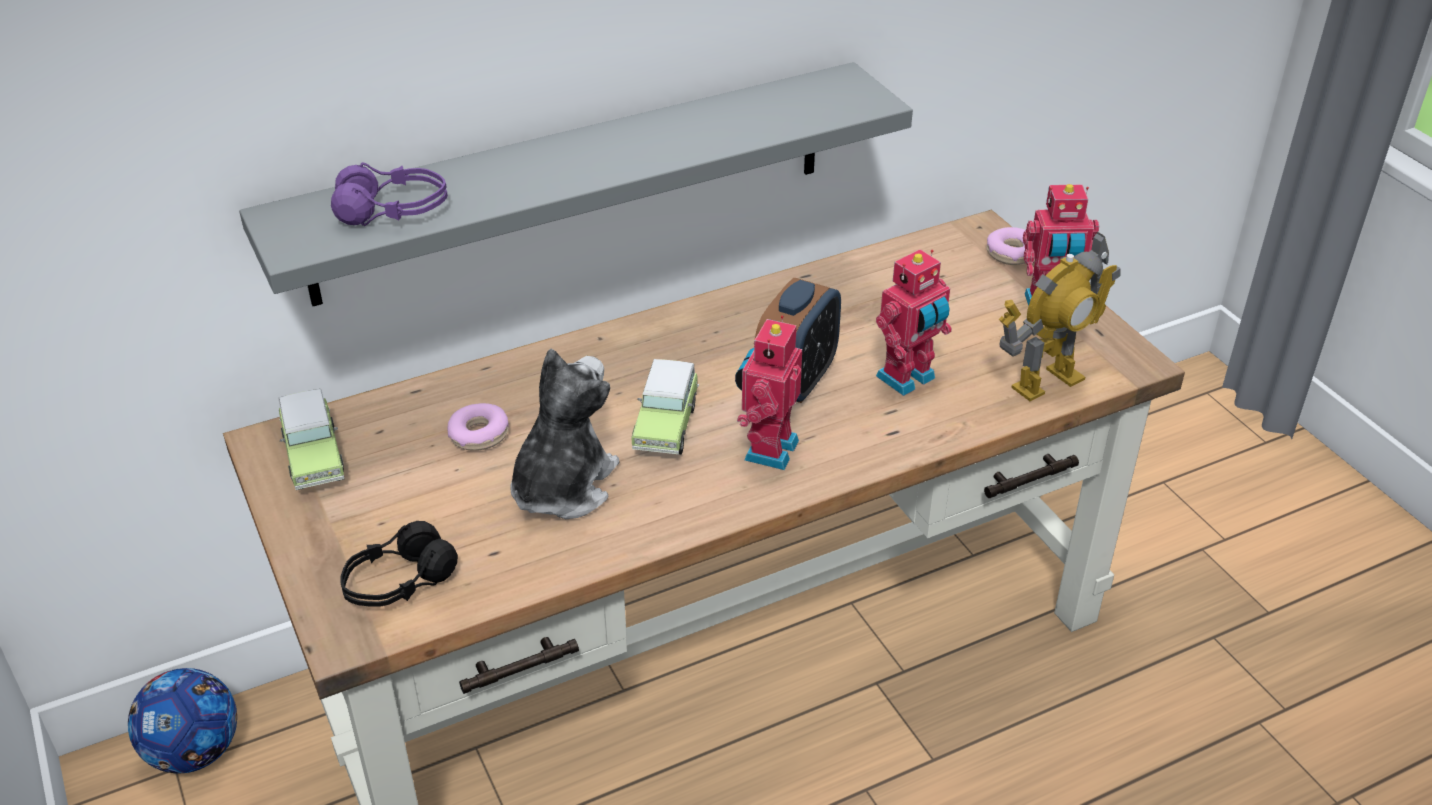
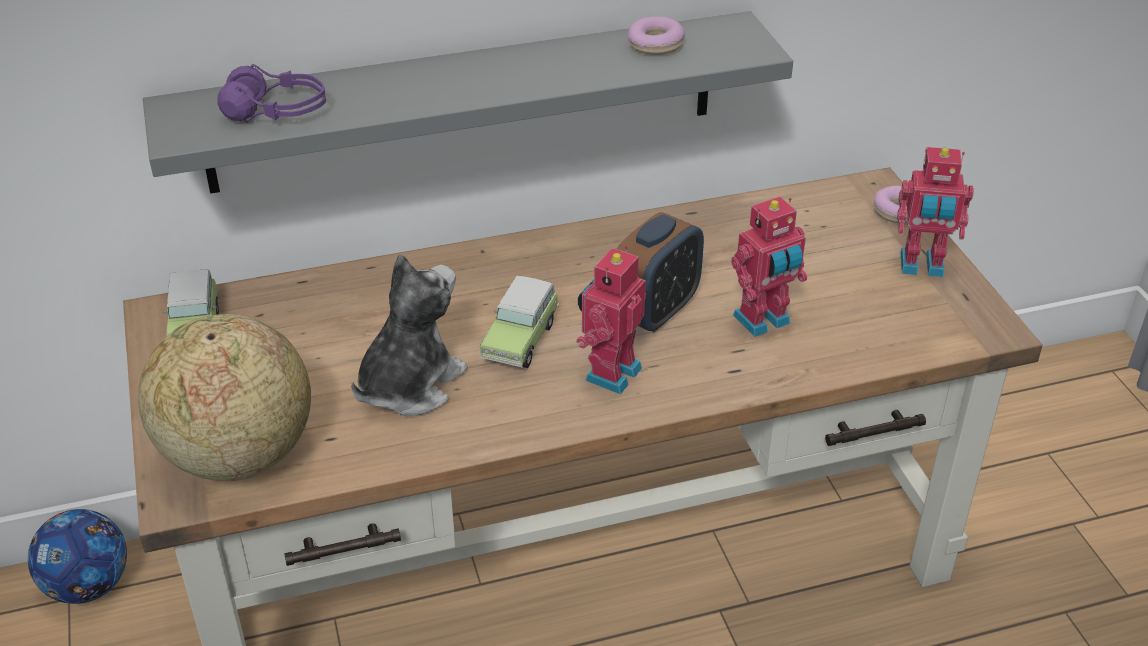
camera: 10 degrees right, 0 degrees up
black headphones [340,521,458,607] -> globe [138,314,311,481]
donut [447,403,509,451] -> donut moved to [628,17,685,55]
toy robot [999,232,1121,401] -> none

